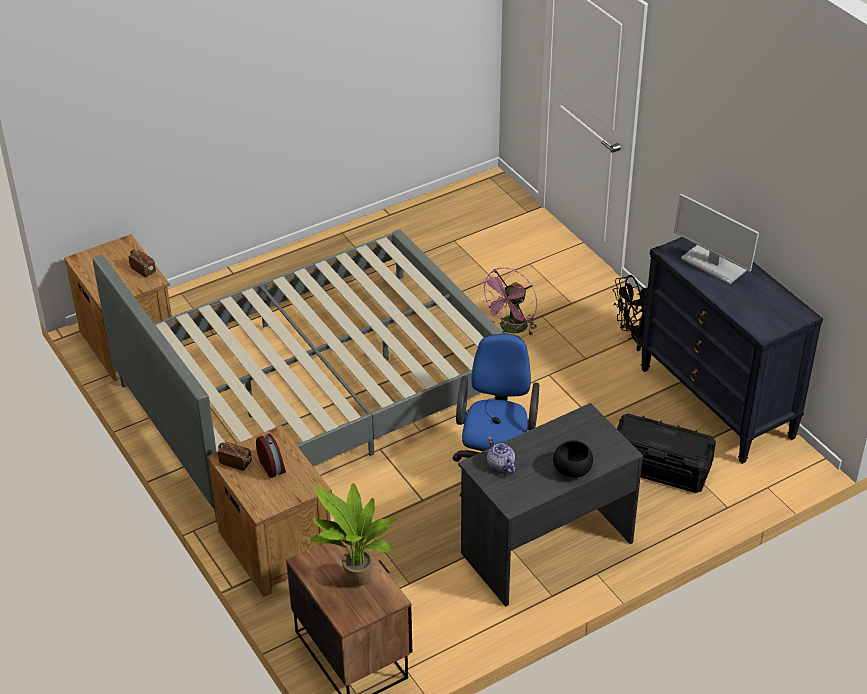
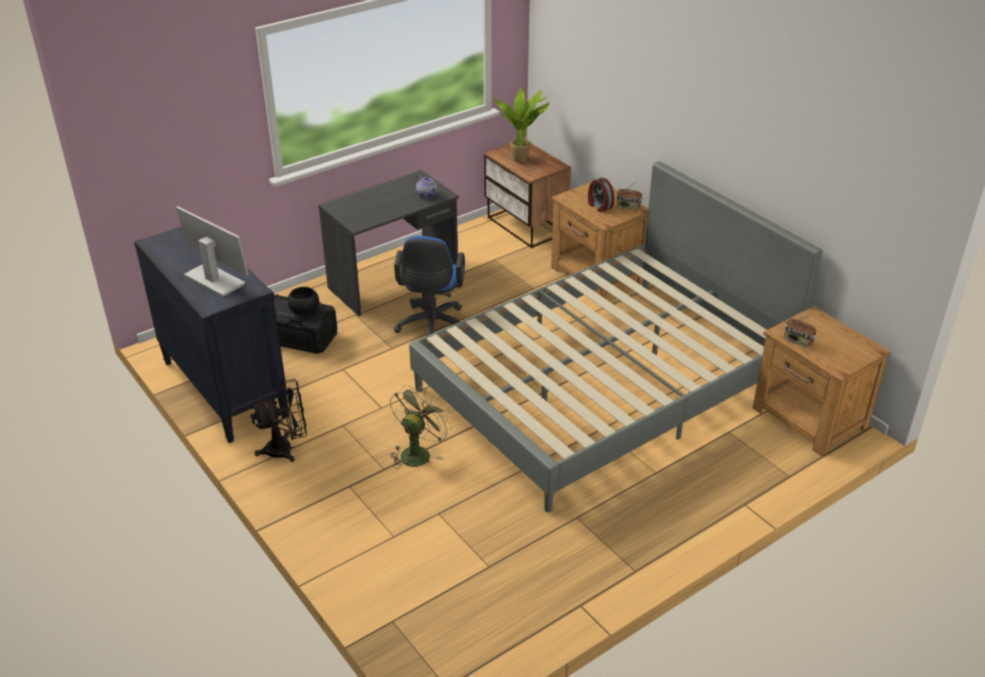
camera: 175 degrees right, 5 degrees down
pink fan [479,267,537,336] -> green fan [390,385,452,469]
black bowl [553,440,593,478] -> black bowl moved to [287,287,319,315]

